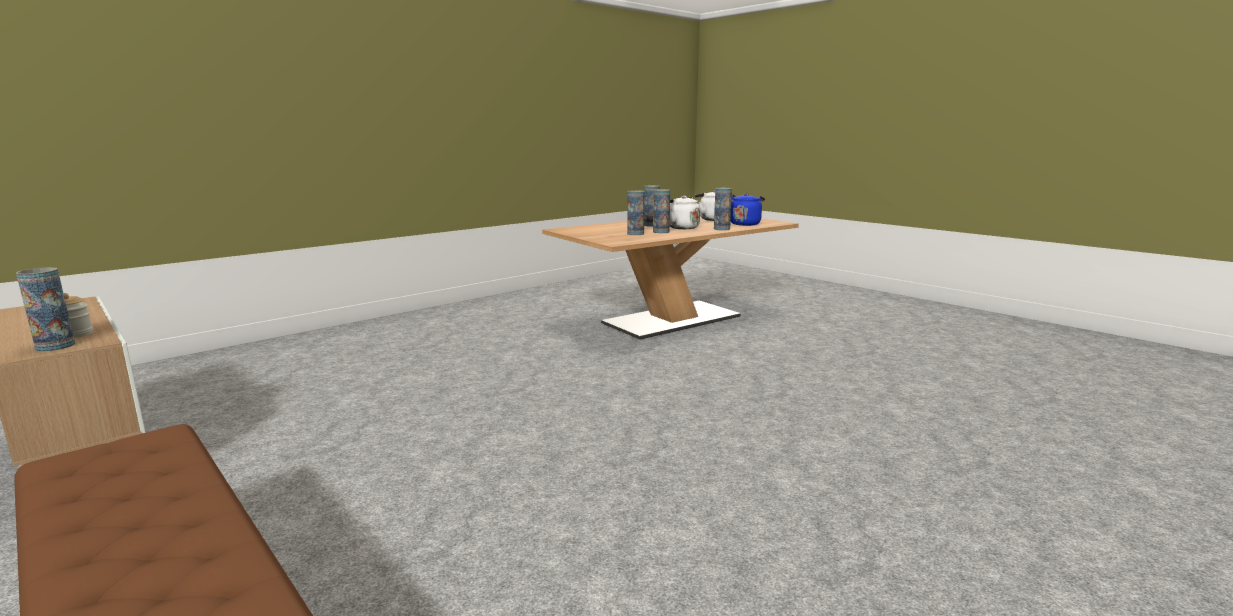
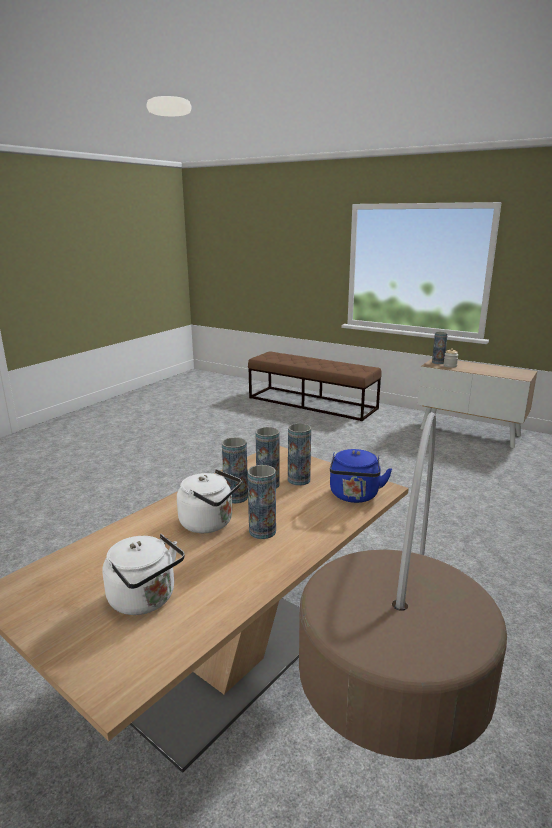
camera: 165 degrees right, 5 degrees up
vase [714,188,732,230] -> vase moved to [288,423,311,486]
blue kettle [731,193,765,226] -> blue kettle moved to [330,449,392,503]
none -> floor lamp [299,412,507,759]

